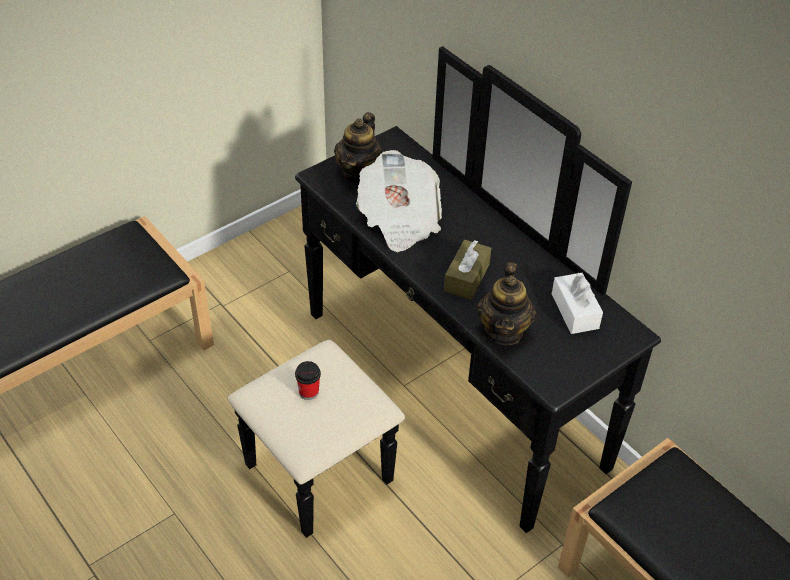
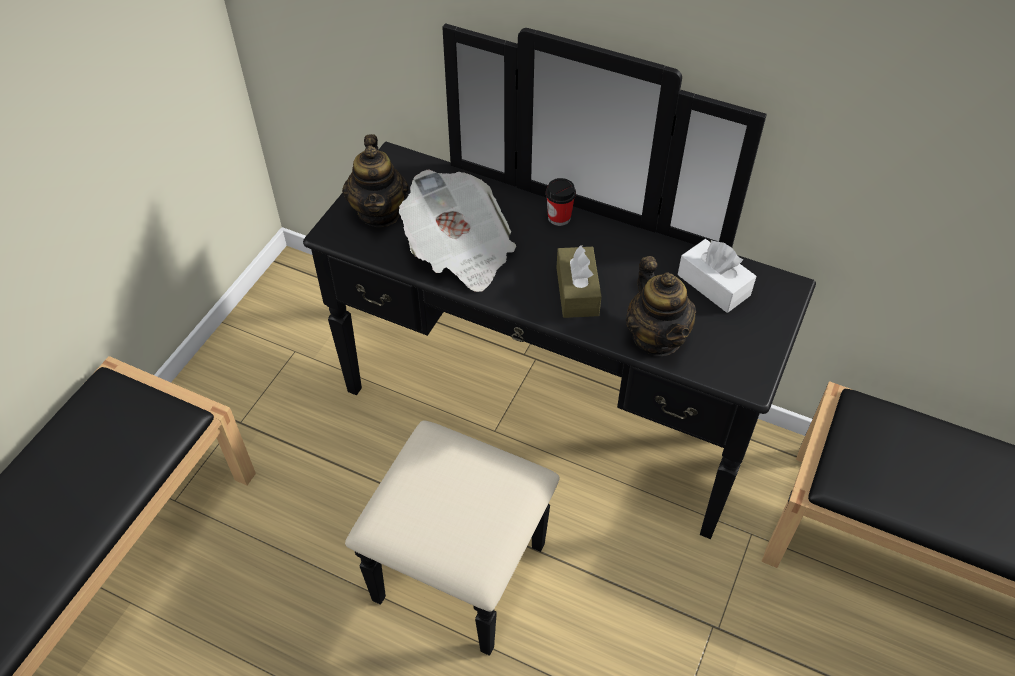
camera: 25 degrees left, 5 degrees up
cup [295,361,321,400] -> cup moved to [546,178,576,226]

